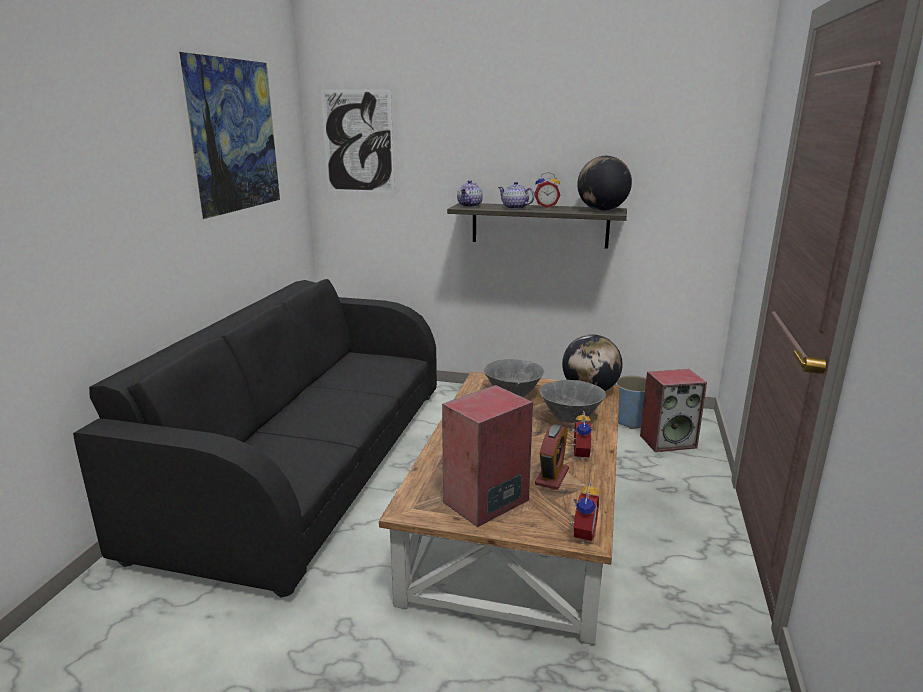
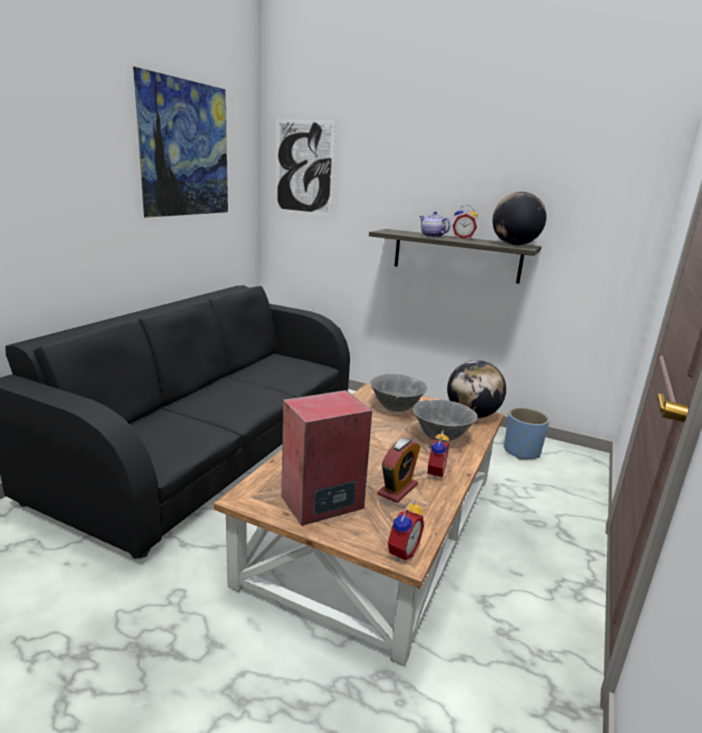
camera: 10 degrees right, 0 degrees up
teapot [457,180,483,207] -> none
speaker [640,369,707,452] -> none

